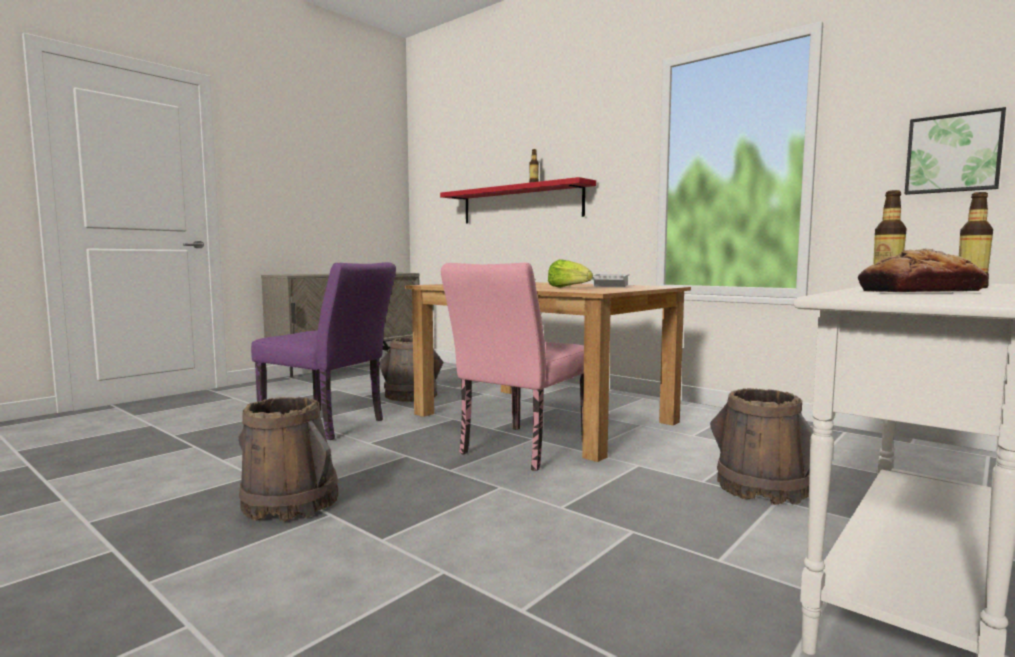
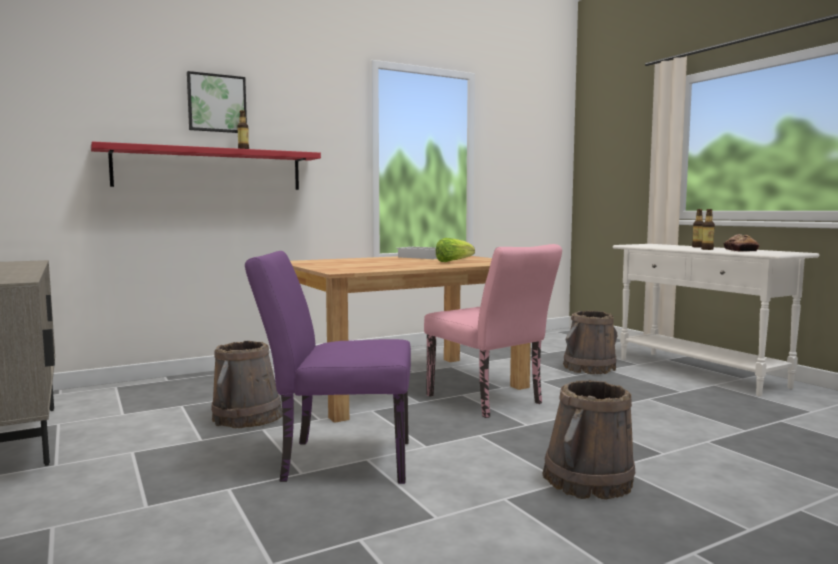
camera: 70 degrees left, 0 degrees up
purple chair [251,262,396,440] -> purple chair turned 135 degrees counterclockwise [245,251,411,484]
picture [905,107,1006,195] -> picture moved to [187,71,247,133]

